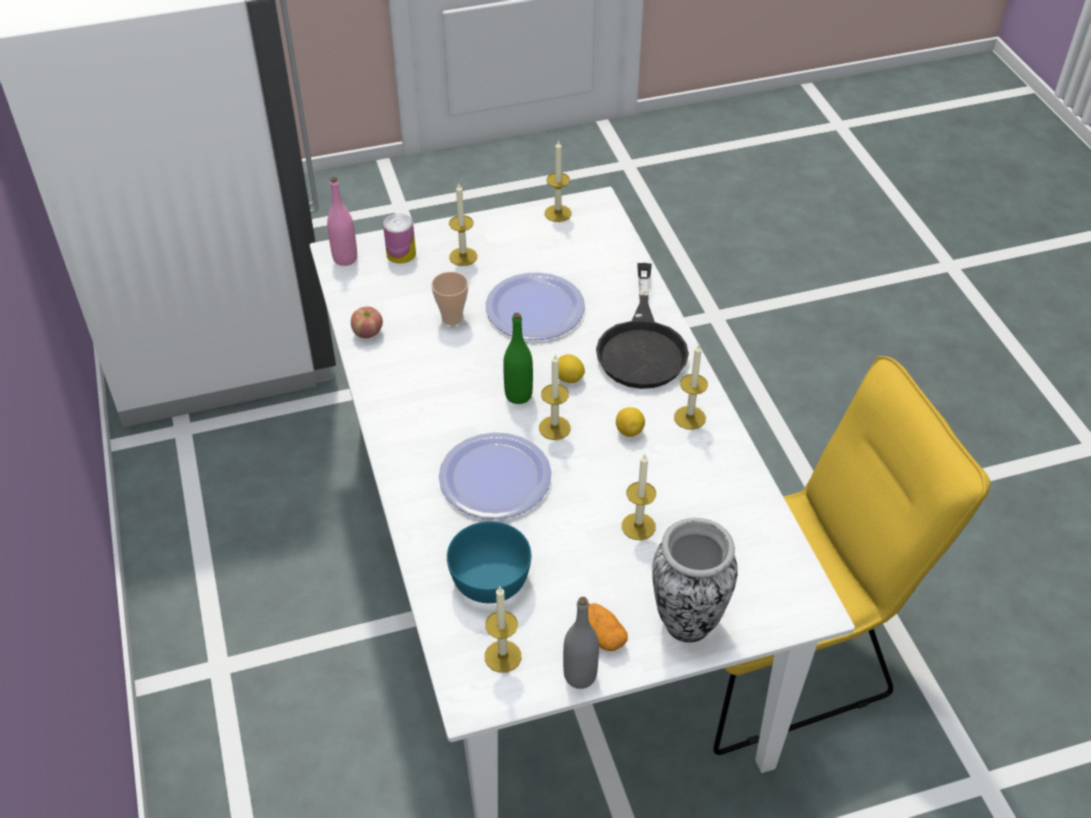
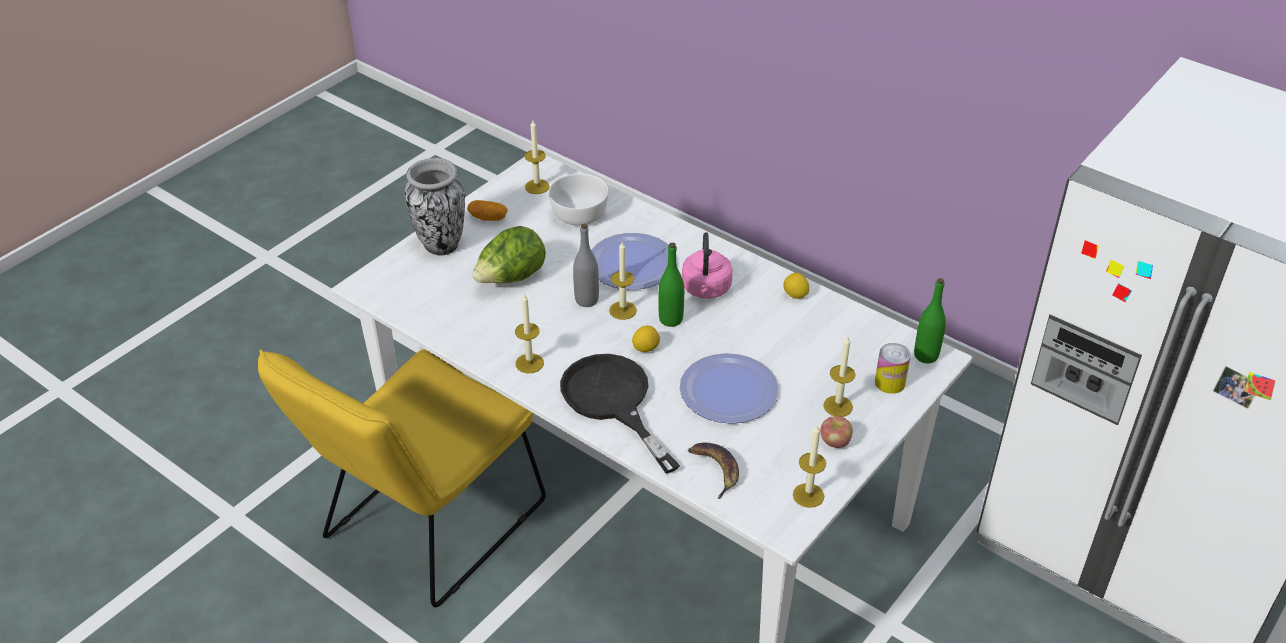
camera: 145 degrees right, 5 degrees down
pink bottle [327,177,357,266] -> green bottle [914,278,946,363]
apple [351,306,383,338] -> apple moved to [820,416,853,448]
cup [431,272,468,325] -> none
turquoise bowl [447,521,531,603] -> white bowl [549,173,609,226]
grey bottle [563,597,599,689] -> grey bottle moved to [573,224,599,307]
lemon [616,407,645,437] -> lemon moved to [784,273,809,299]
candle [622,454,656,540] -> lettuce [472,226,546,283]
none -> pink kettle [682,232,733,299]
none -> banana [688,443,739,499]

